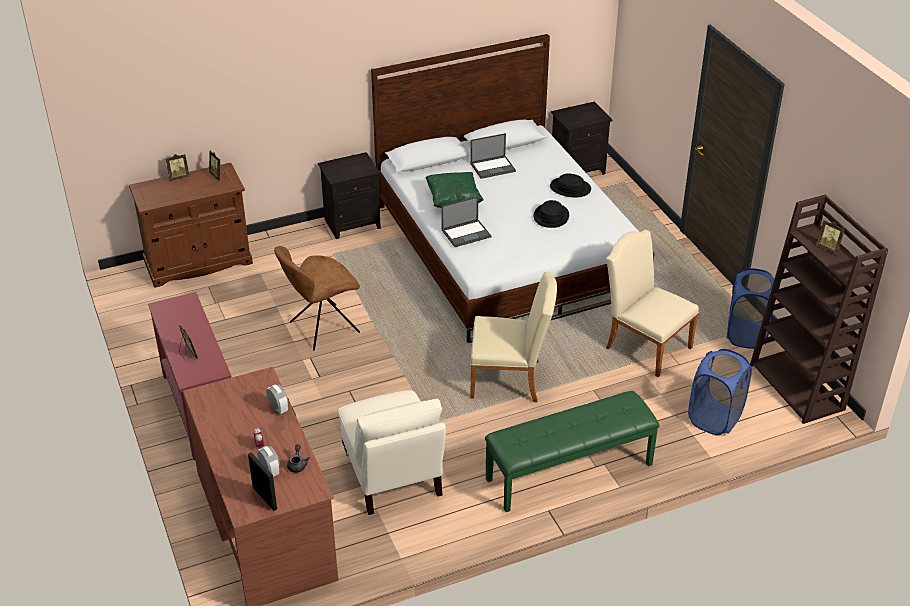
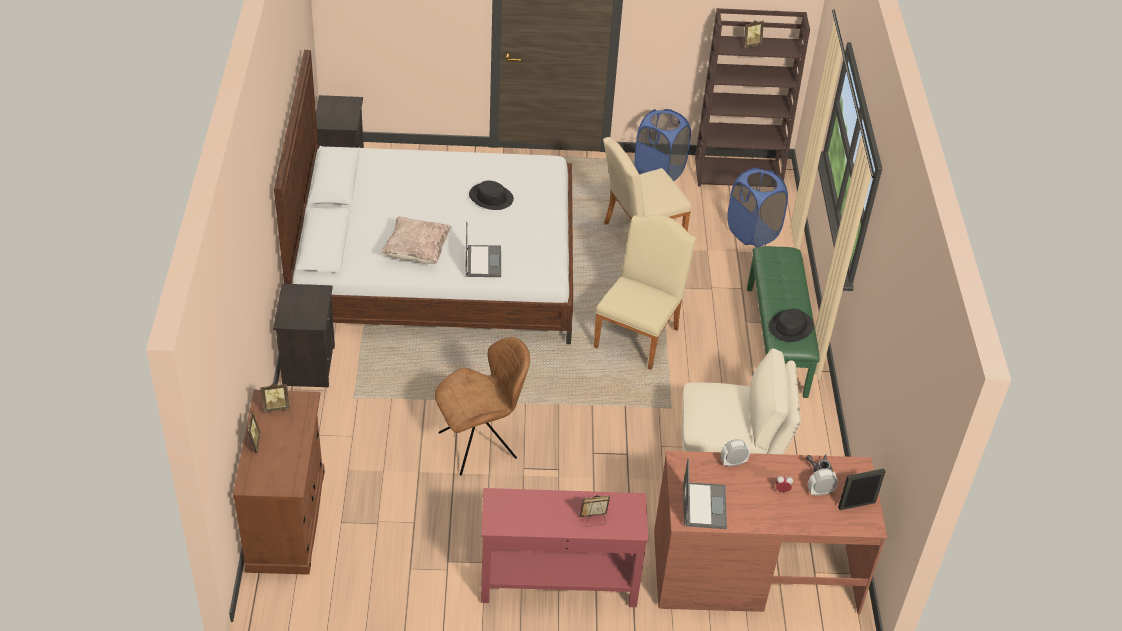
camera: 70 degrees left, 5 degrees up
brown chair [274,246,360,350] -> brown chair turned 105 degrees counterclockwise [435,337,530,475]
green pillow [425,172,483,208] -> beige pillow [381,217,452,264]
laptop [470,133,516,179] -> laptop moved to [683,458,727,529]
black hat [550,174,591,198] -> black hat moved to [768,309,814,342]

